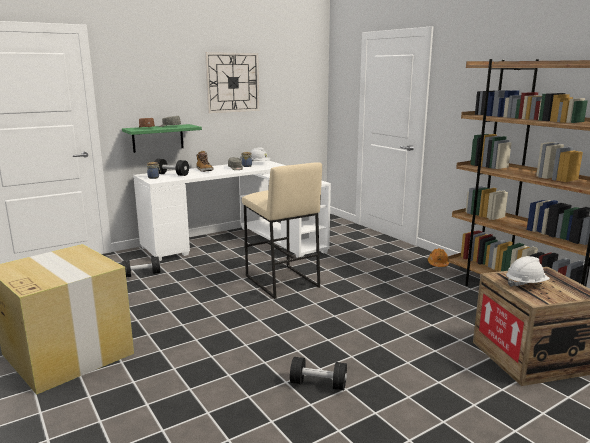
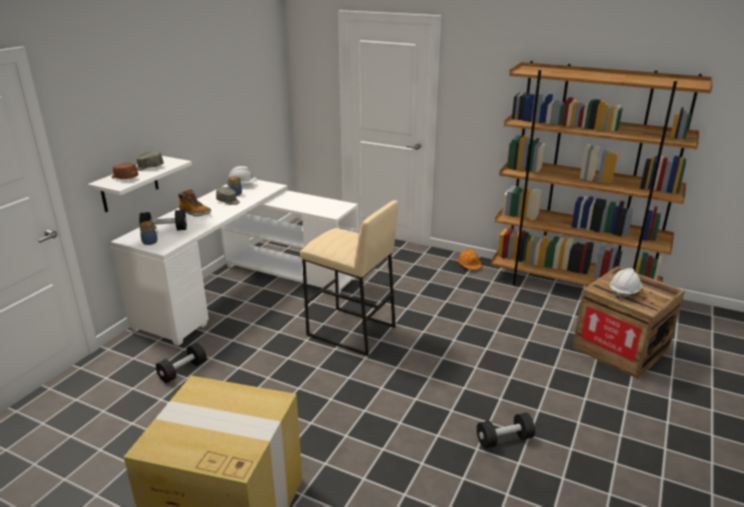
camera: 30 degrees left, 10 degrees up
green shelf [122,124,202,153] -> white shelf [88,156,192,212]
wall clock [205,52,259,113] -> none

